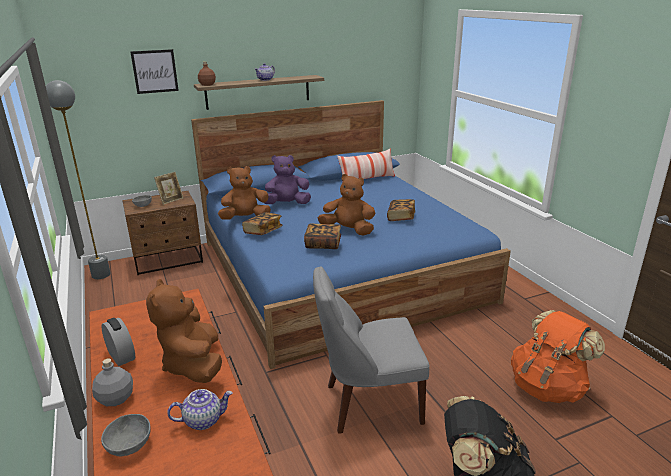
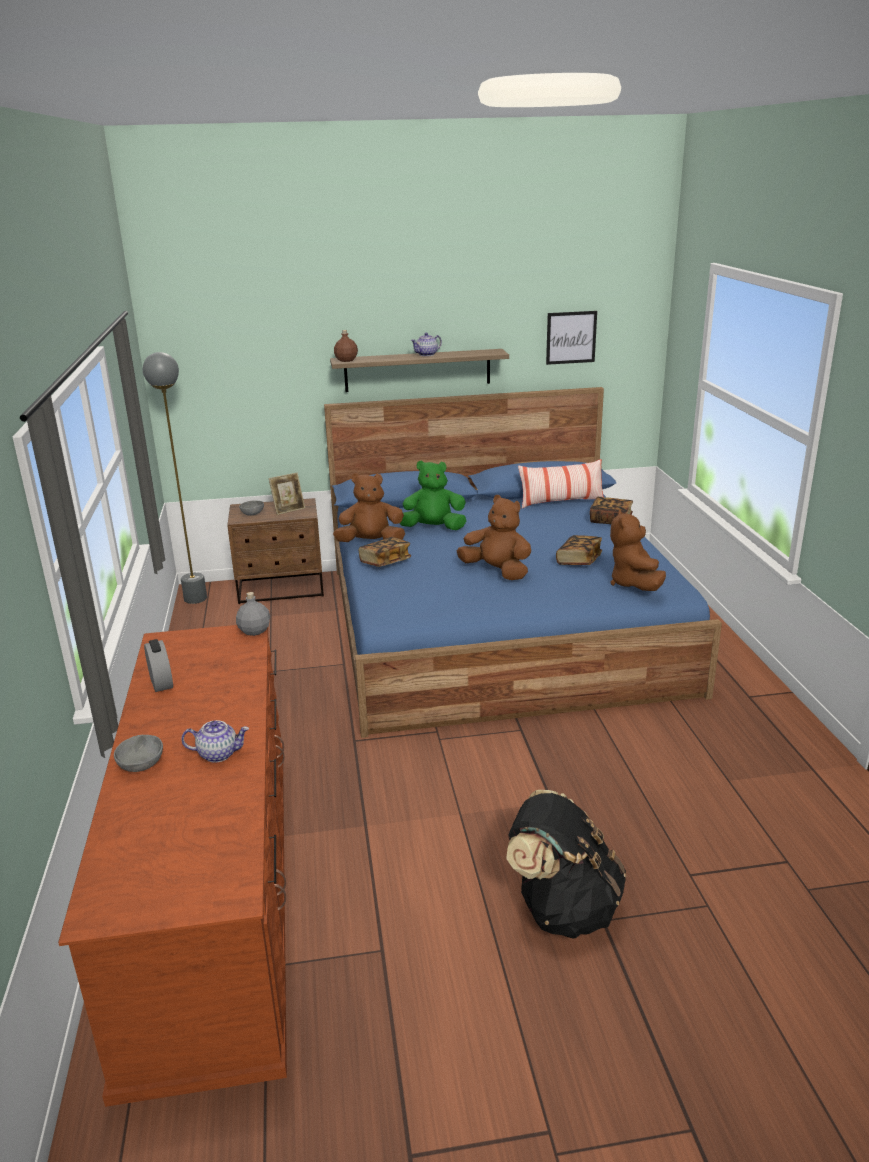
camera: 15 degrees right, 0 degrees up
grey bottle [92,359,133,406] -> grey bottle moved to [236,592,270,636]
picture [130,49,179,94] -> picture moved to [546,311,597,365]
brown plush toy [146,279,222,383] -> brown plush toy moved to [610,509,666,591]
purple plush toy [265,155,311,204] -> green plush toy [400,460,466,530]
book [304,223,341,249] -> book moved to [590,497,633,524]
grey chair [313,266,429,434] -> none
orange backpack [511,310,605,403] -> none

